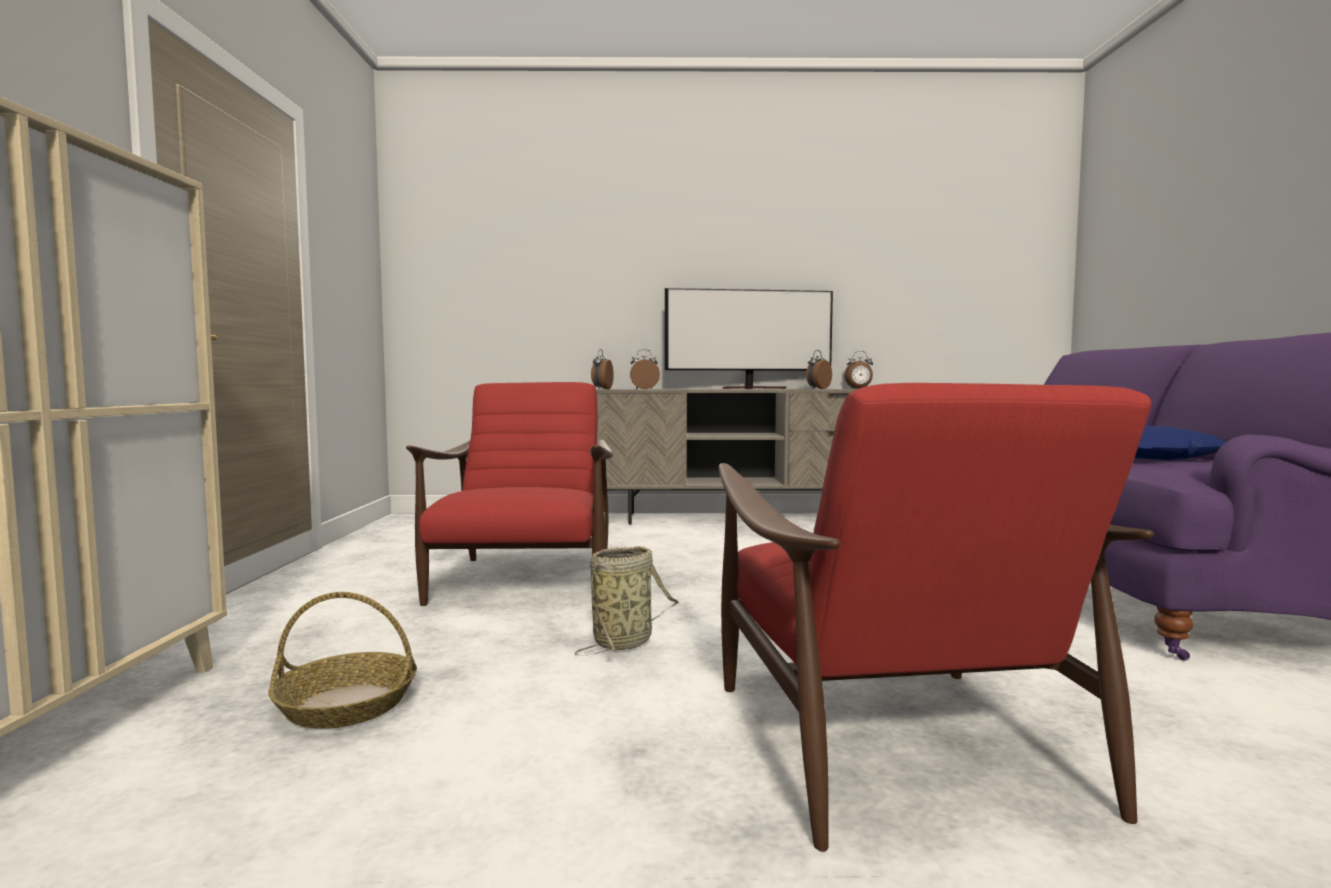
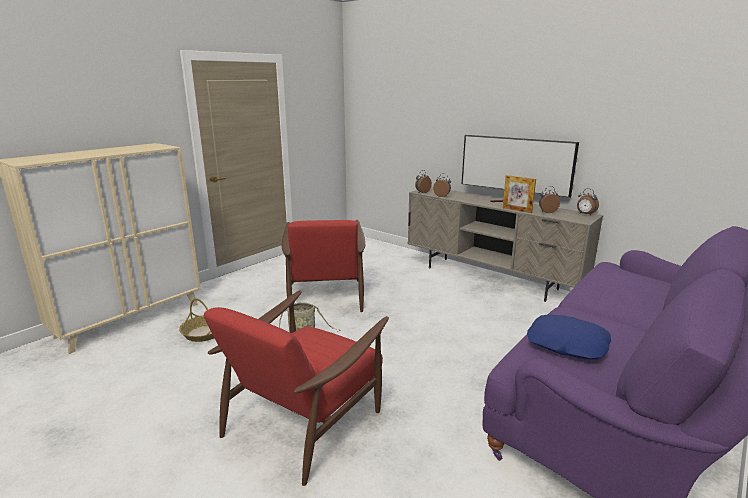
camera: 40 degrees right, 15 degrees up
red armchair [406,382,614,606] -> red armchair turned 135 degrees clockwise [282,220,365,312]
none -> picture frame [503,175,536,213]

